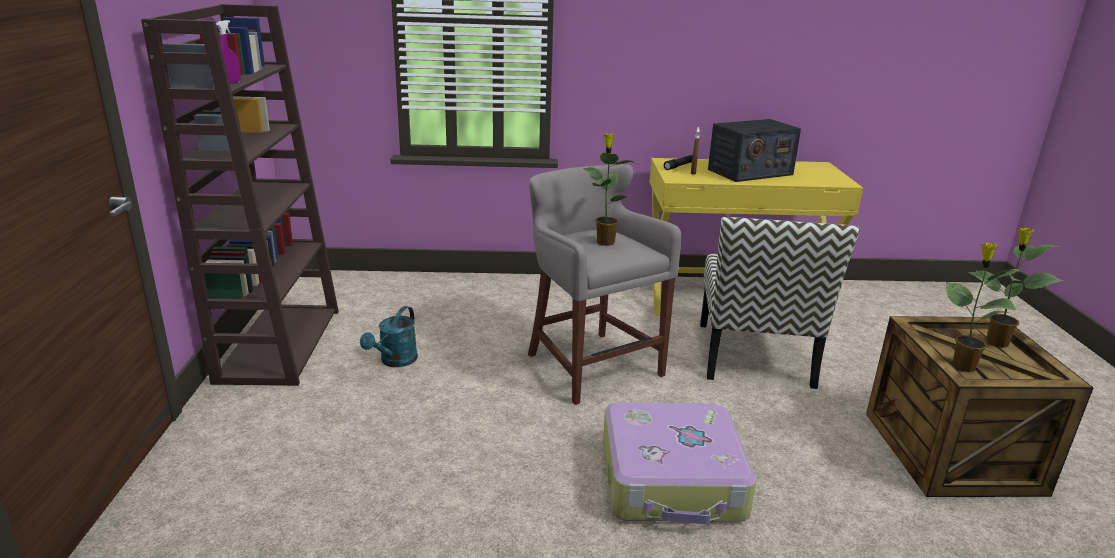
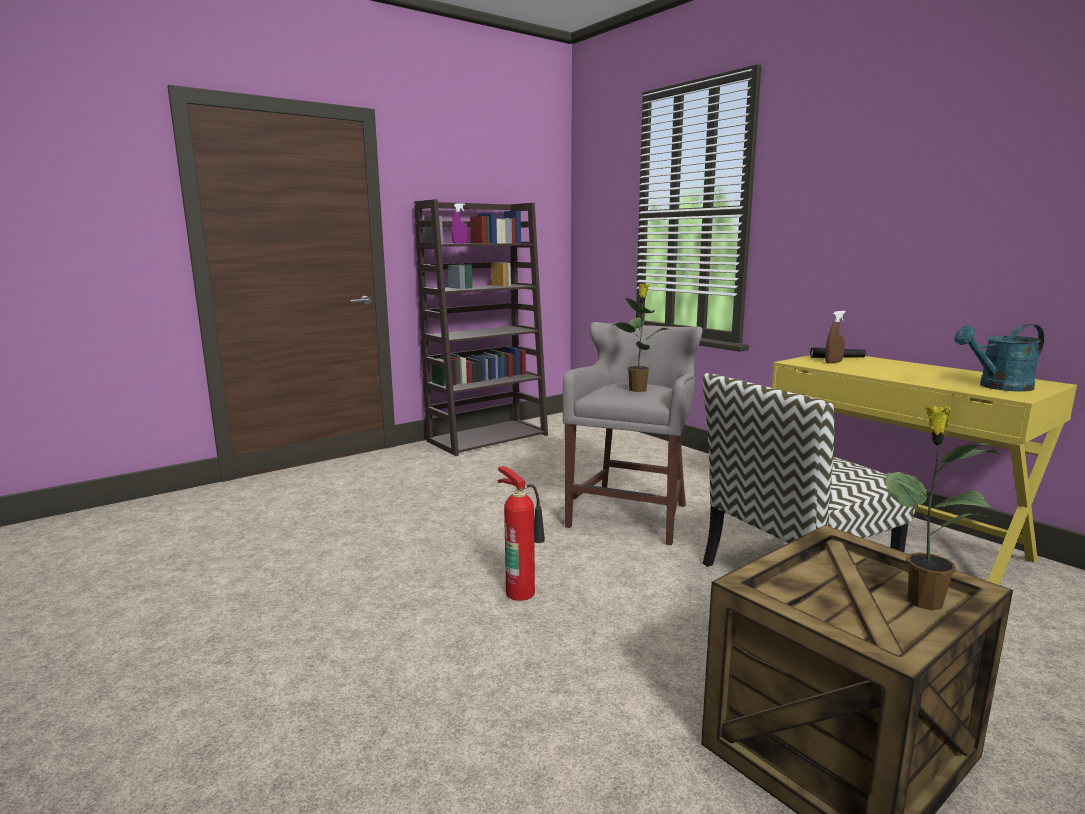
camera: 55 degrees right, 10 degrees down
turquoise watering can [360,306,418,367] -> turquoise watering can moved to [954,324,1045,392]
suitcase [603,403,756,524] -> fire extinguisher [498,466,545,601]
radio [708,119,801,182] -> none
potted plant [946,243,1024,372] -> none

